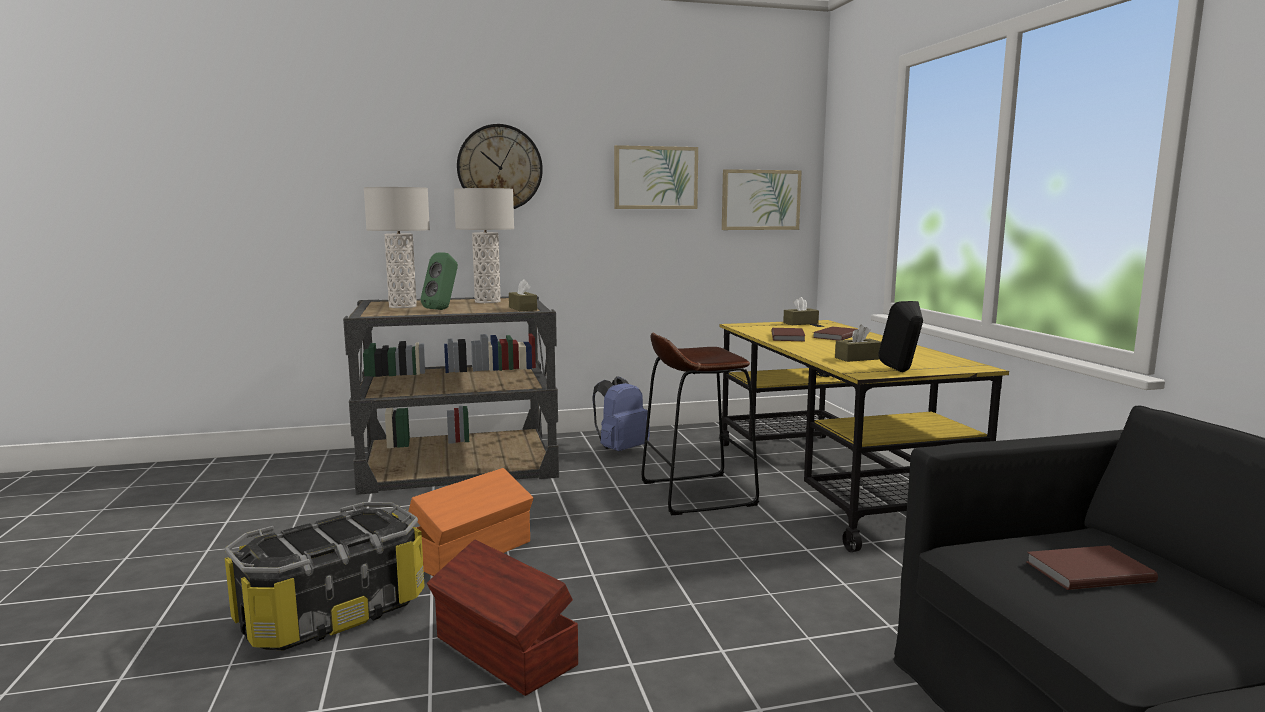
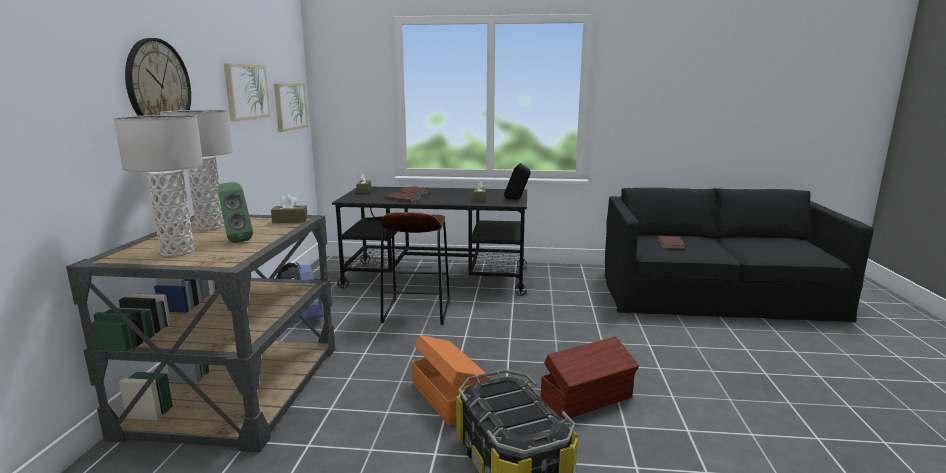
camera: 70 degrees left, 5 degrees up
yellow desk [719,320,1009,552] -> black desk [332,187,527,296]

